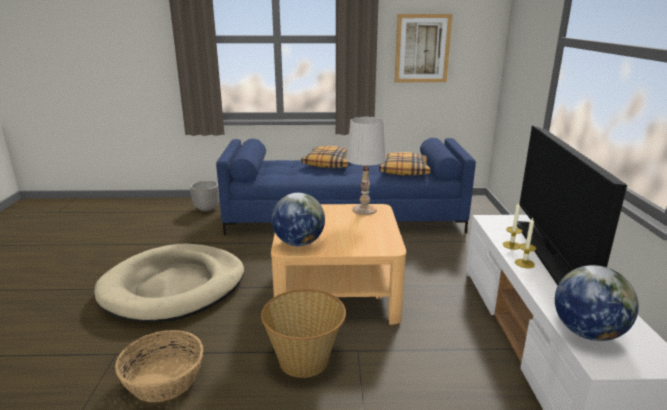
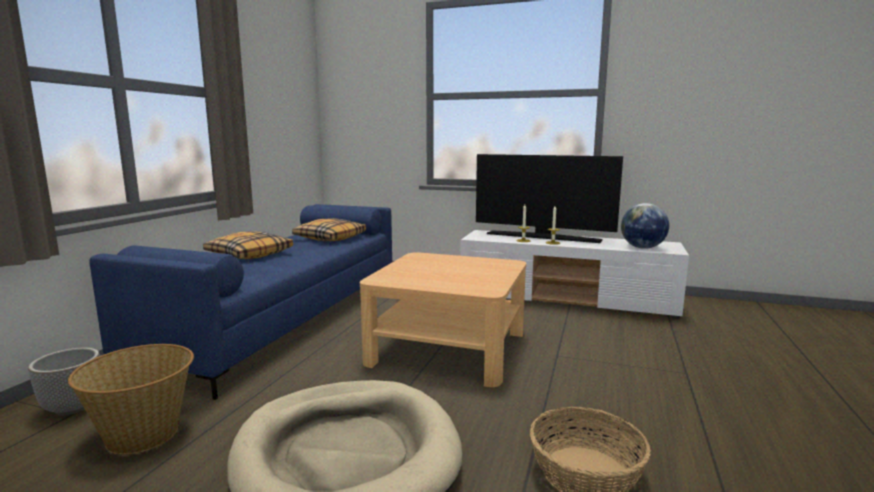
camera: 70 degrees left, 10 degrees down
basket [261,289,346,378] -> basket moved to [68,344,194,454]
globe [272,193,325,246] -> none
white table lamp [346,117,386,215] -> none
picture [394,14,453,82] -> none

